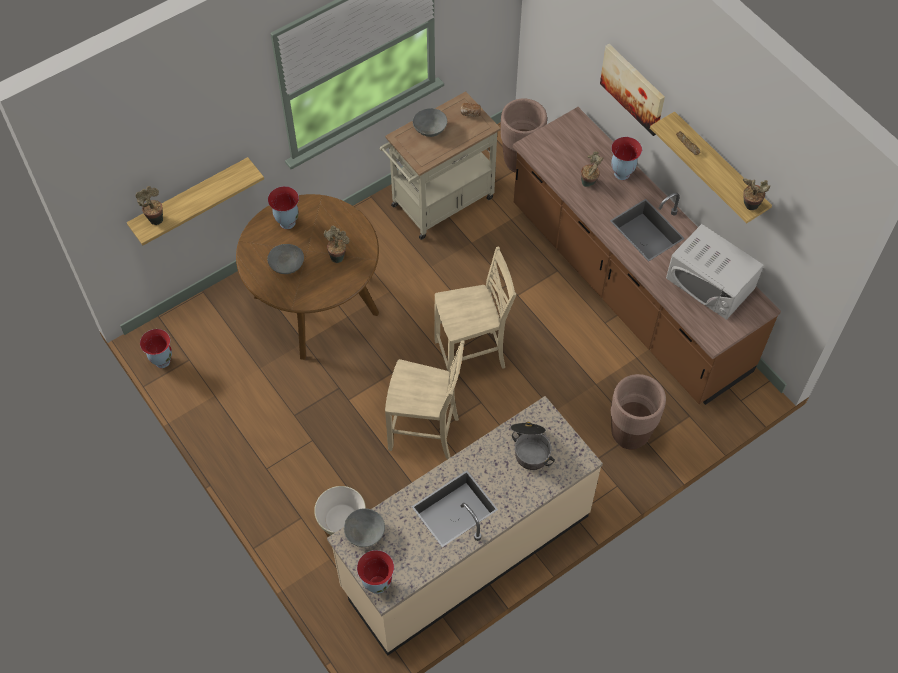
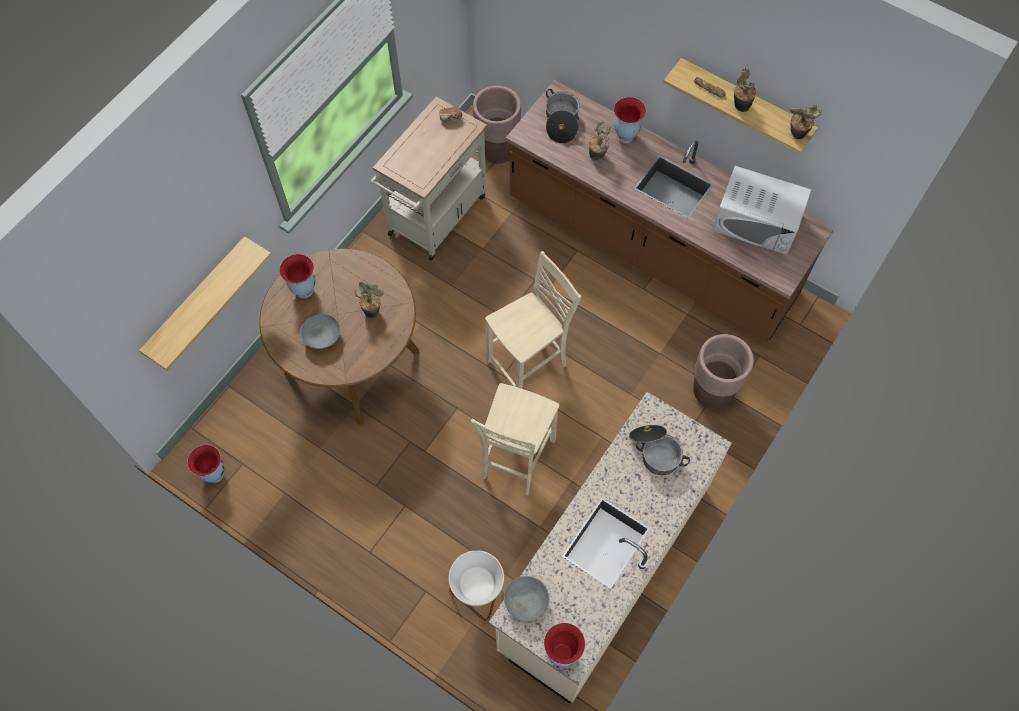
camera: 20 degrees left, 5 degrees up
potted plant [136,186,163,225] -> potted plant moved to [734,67,757,112]
beige chair [385,340,465,459] -> beige chair turned 120 degrees clockwise [471,383,559,495]
grey bowl [413,108,447,137] -> none
picture [600,44,665,136] -> none
none -> cooking pot [546,89,579,144]

